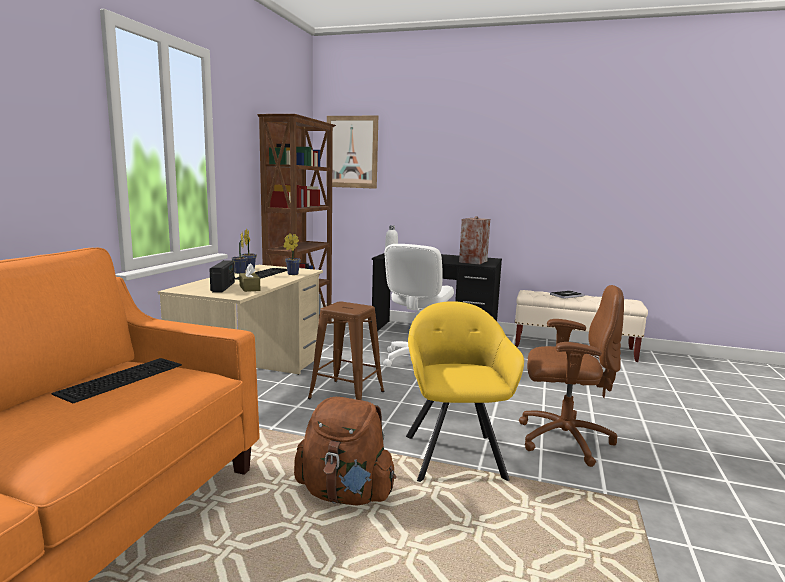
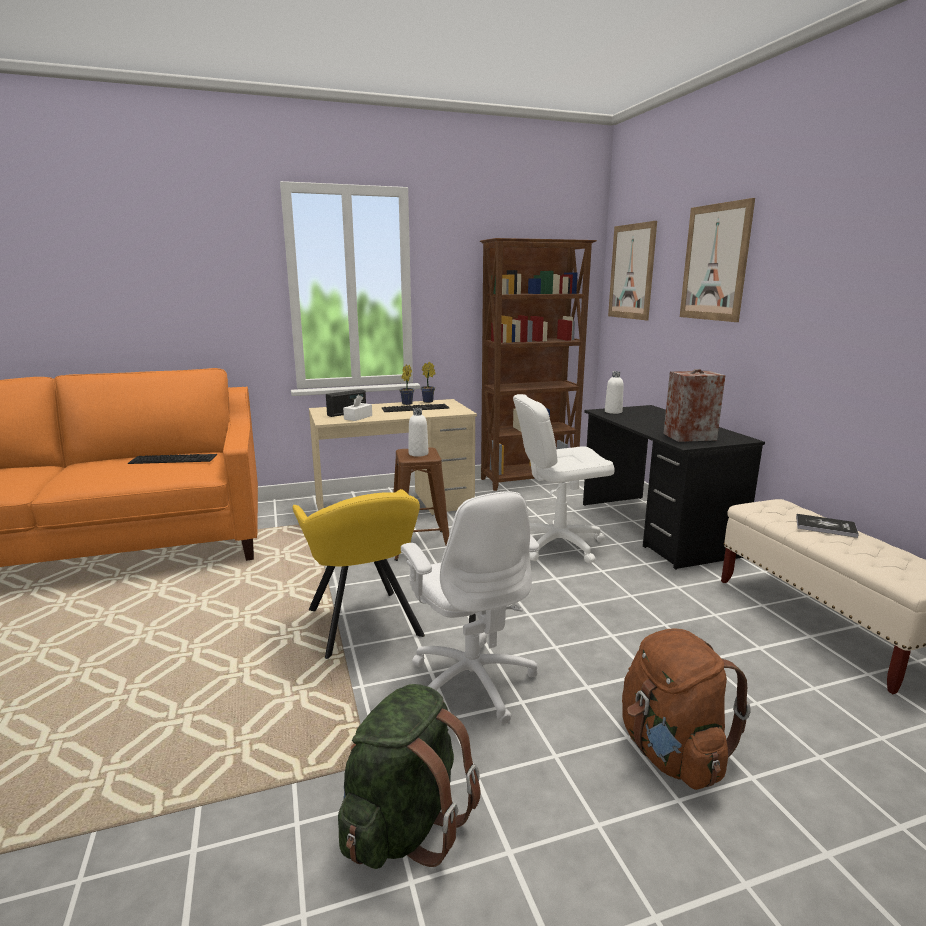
camera: 55 degrees right, 5 degrees up
brown tissue box [239,263,260,292] -> white tissue box [343,395,372,421]
potted plant [284,233,301,275] -> none
brown backpack [294,397,396,506] -> brown backpack moved to [622,629,751,790]
yellow armchair [406,301,524,482] -> yellow armchair turned 105 degrees clockwise [293,489,425,659]
brown office chair [519,285,624,467] -> white office chair [401,491,539,724]
none -> green backpack [338,684,480,869]
none -> white bottle [408,408,428,457]
none -> picture [680,198,755,322]

